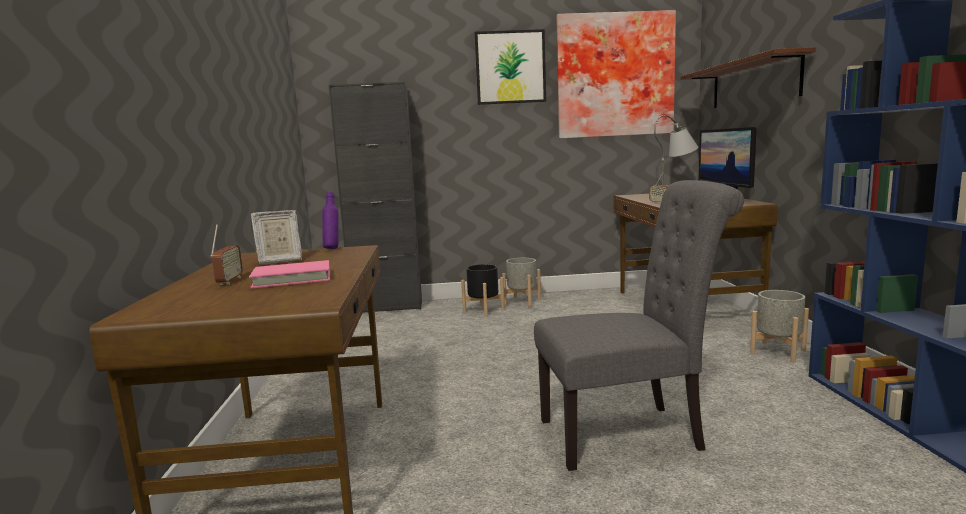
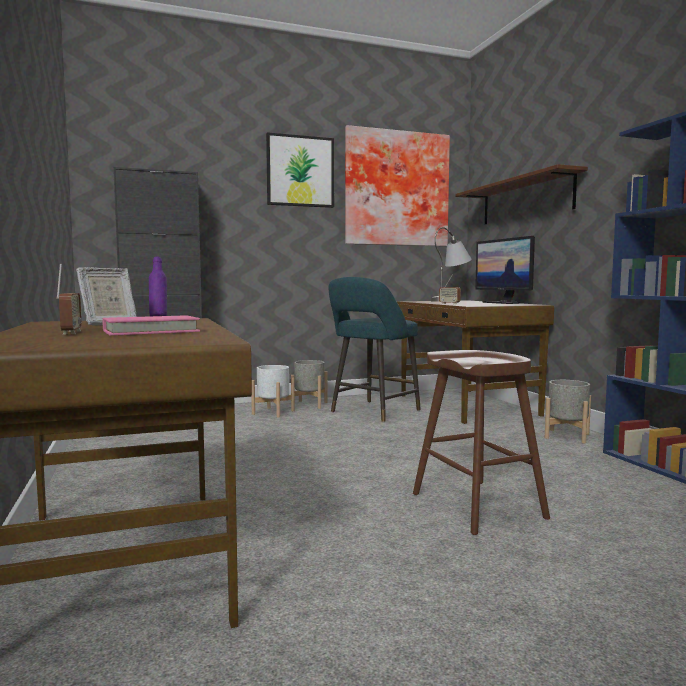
camera: 15 degrees left, 5 degrees down
black planter [461,264,505,317] -> white planter [251,365,295,418]
grey chair [534,180,744,471] -> brown stool [413,350,550,535]
none -> turquoise stool [329,277,421,422]

